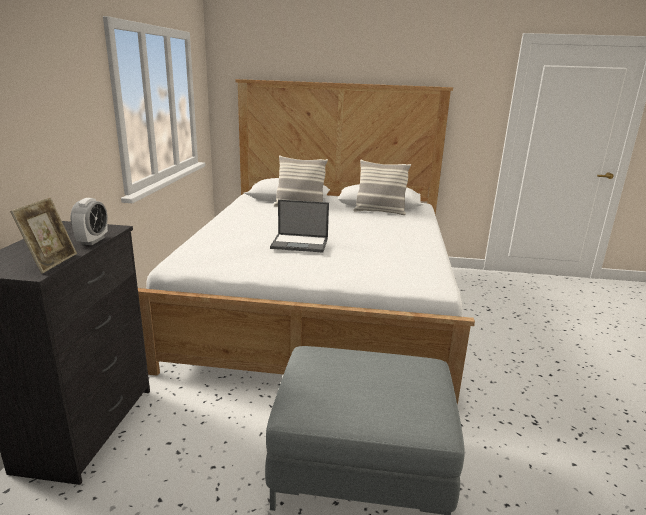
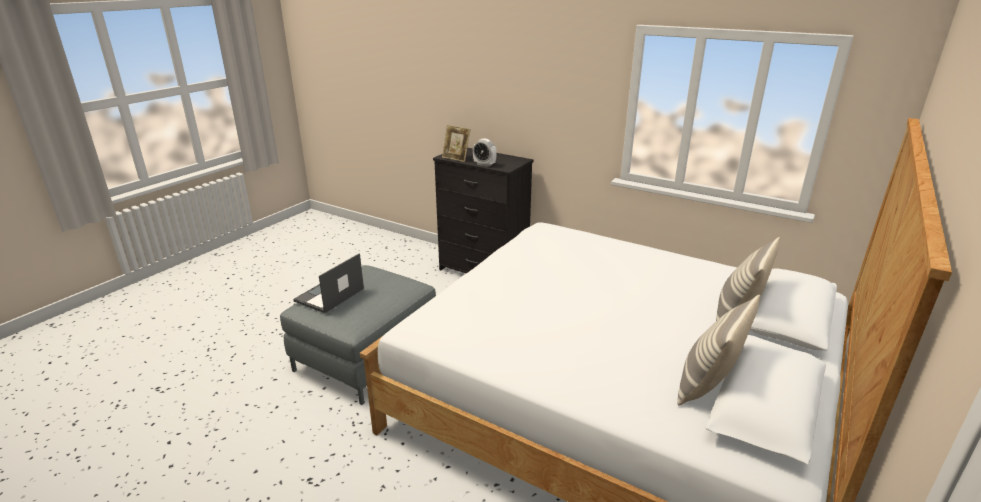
camera: 115 degrees right, 5 degrees up
laptop [270,199,329,253] -> laptop moved to [293,253,364,313]

